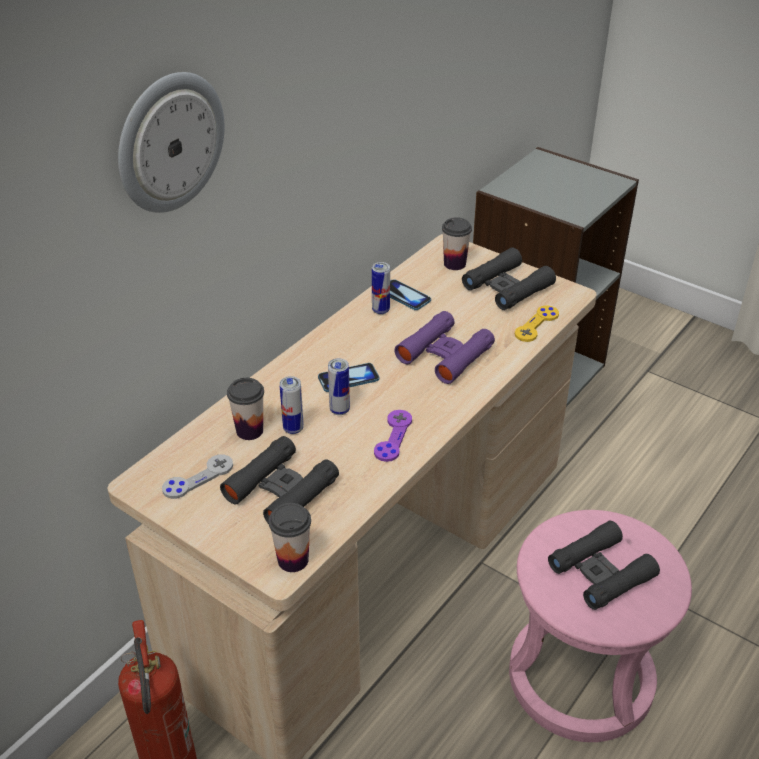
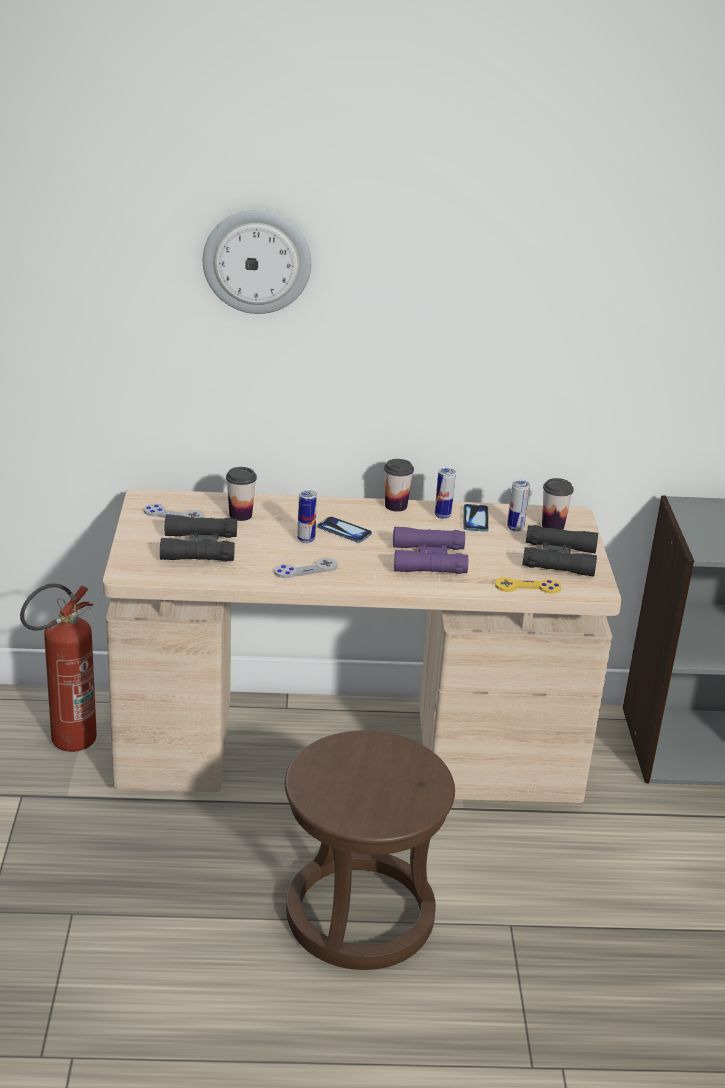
camera: 50 degrees right, 10 degrees down
cup [269,503,311,572] -> cup moved to [384,459,414,512]
can [279,376,304,434] -> can moved to [507,480,530,532]
purple game controller [374,410,412,462] -> grey game controller [274,558,338,578]
pink stool [509,510,692,742] -> brown stool [285,731,455,970]
black binoculars [548,521,660,610] -> none

